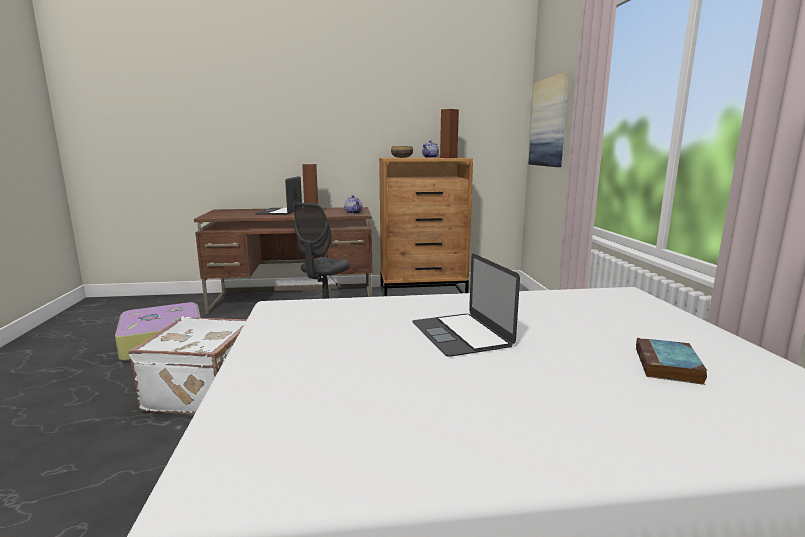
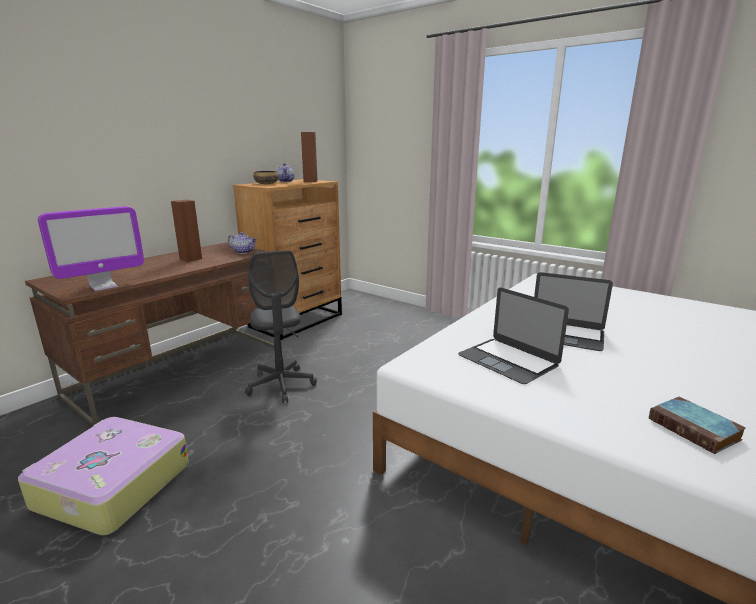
camera: 45 degrees left, 5 degrees up
white suitcase [128,316,247,414] -> none
laptop [255,176,302,215] -> laptop moved to [458,287,569,384]
picture [528,72,569,167] -> none
book [636,338,707,385] -> book moved to [649,397,746,454]
none -> monitor [38,206,144,291]

